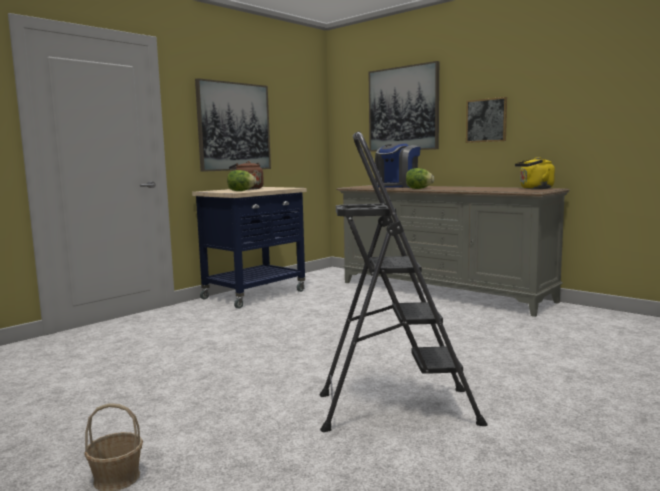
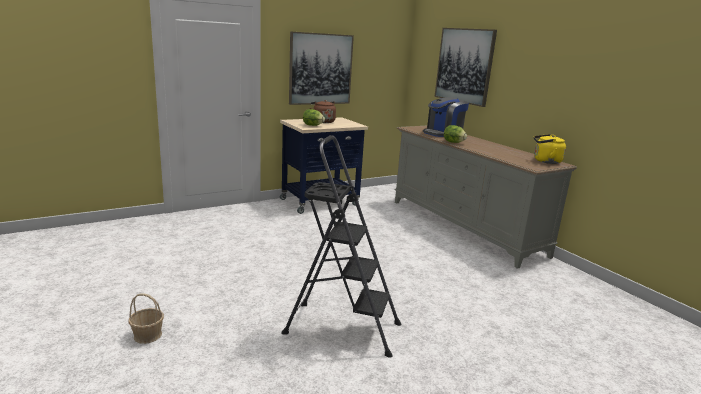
camera: 15 degrees right, 10 degrees up
picture [466,97,507,143] -> none

